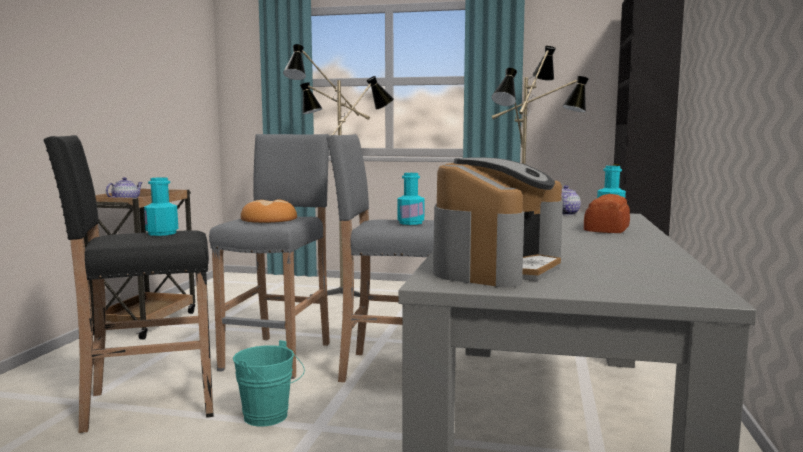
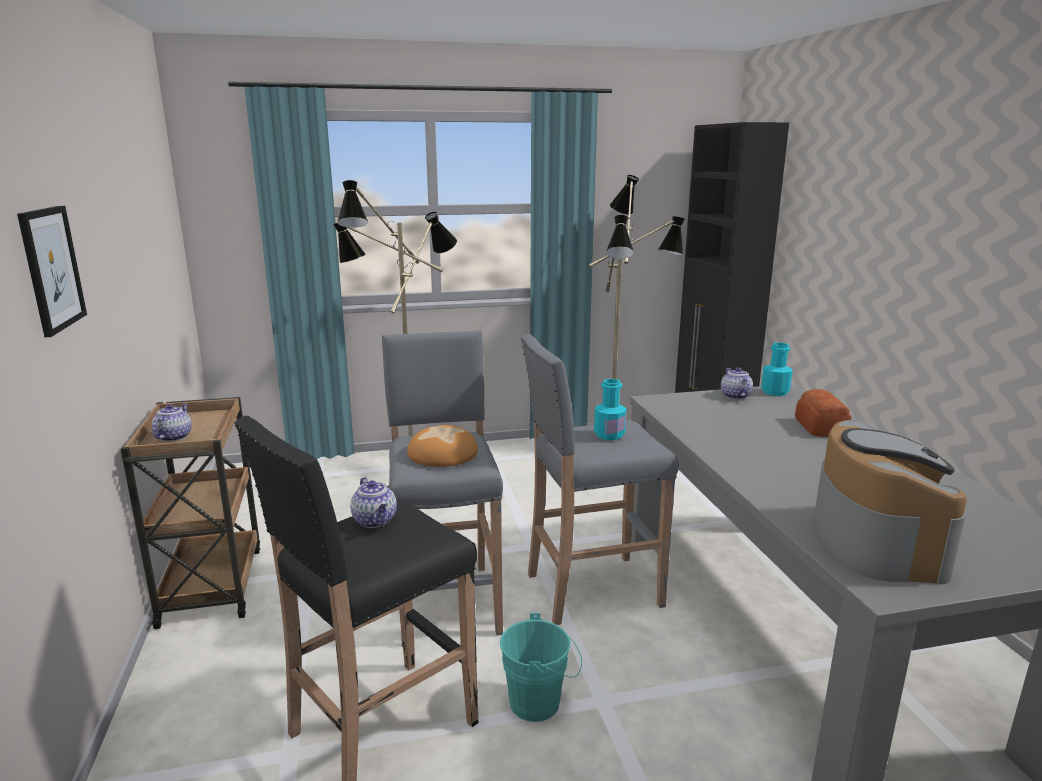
camera: 25 degrees left, 10 degrees up
turquoise bottle [144,177,178,236] -> teapot [350,477,397,528]
none -> picture [17,206,87,337]

